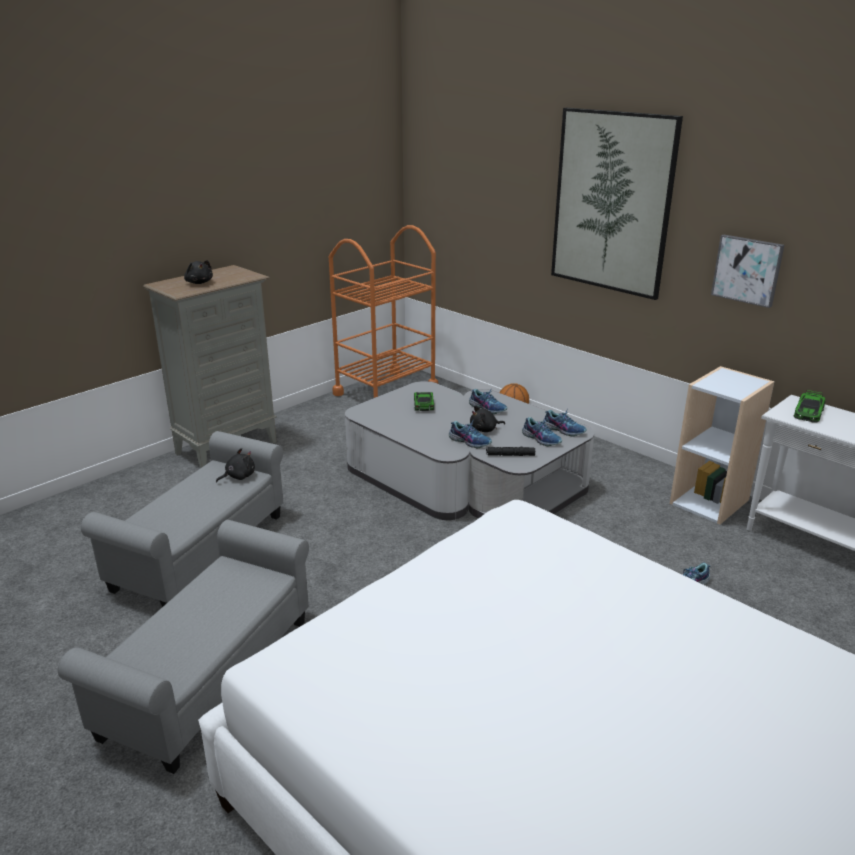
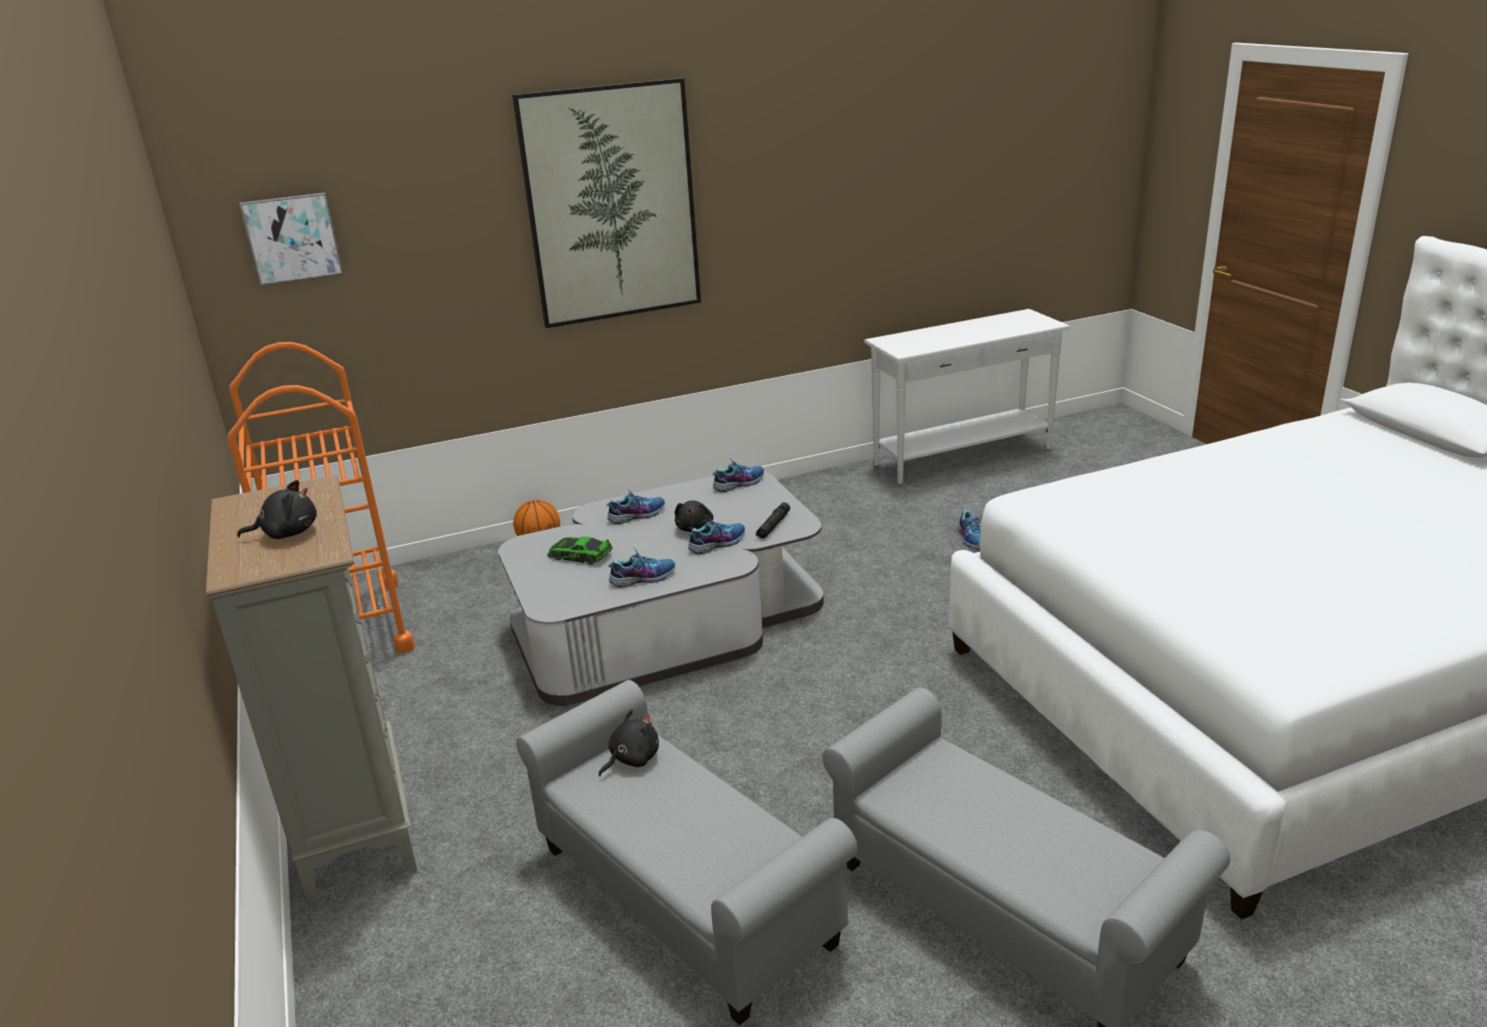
camera: 65 degrees left, 0 degrees up
black plush toy [216,448,255,482] -> black plush toy turned 60 degrees clockwise [598,709,659,777]
shoe [522,417,562,446] -> shoe moved to [608,548,676,588]
bookcase [670,366,775,525] -> none
picture [711,235,784,308] -> picture moved to [239,192,343,286]
toy car [794,390,826,423] -> none

